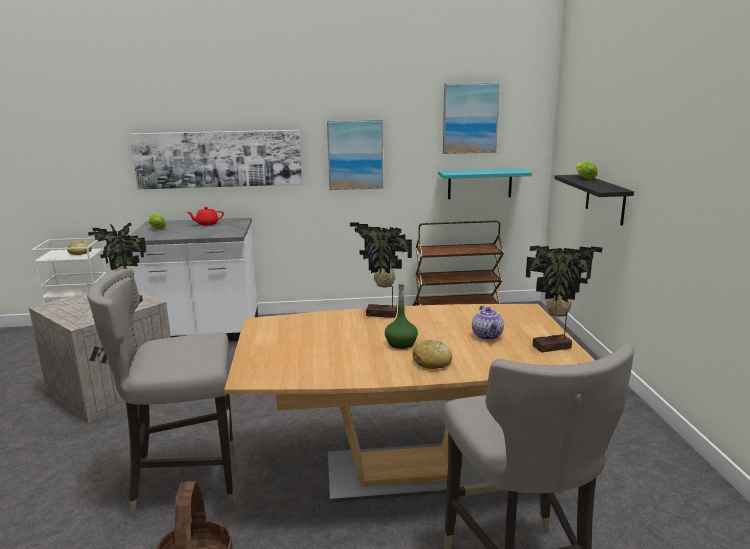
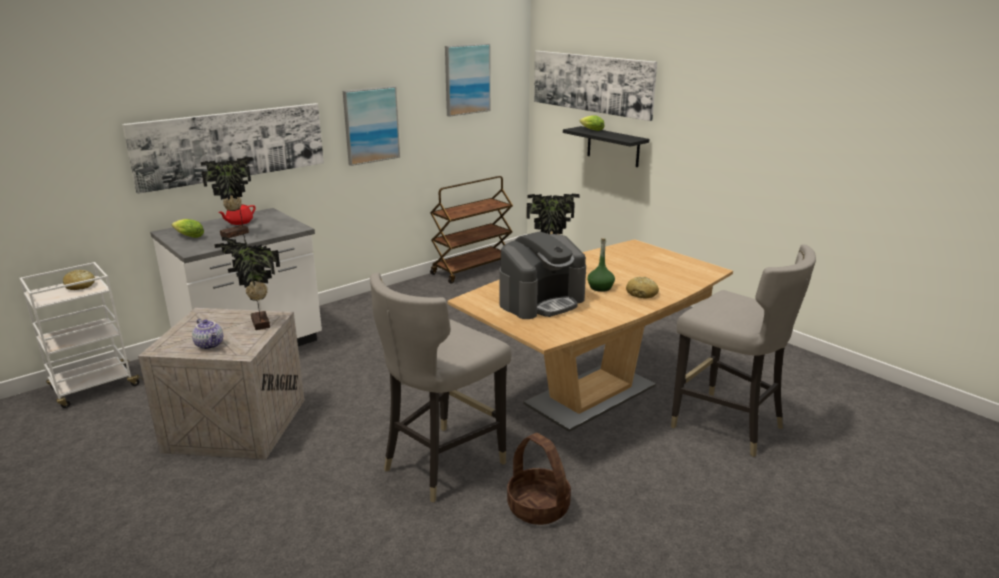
camera: 35 degrees left, 5 degrees up
turquoise shelf [438,169,532,199] -> none
teapot [472,306,504,340] -> teapot moved to [192,319,223,350]
potted plant [526,246,602,353] -> potted plant moved to [201,157,253,238]
none -> coffee machine [499,231,586,319]
none -> picture [534,51,657,121]

